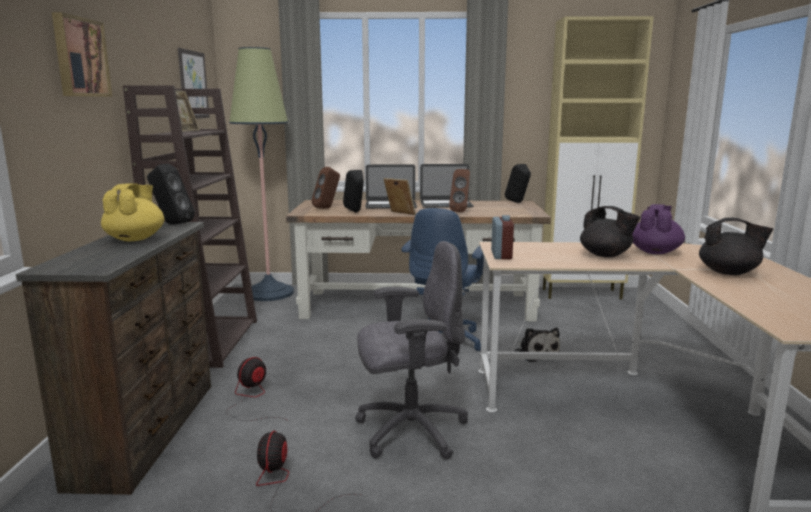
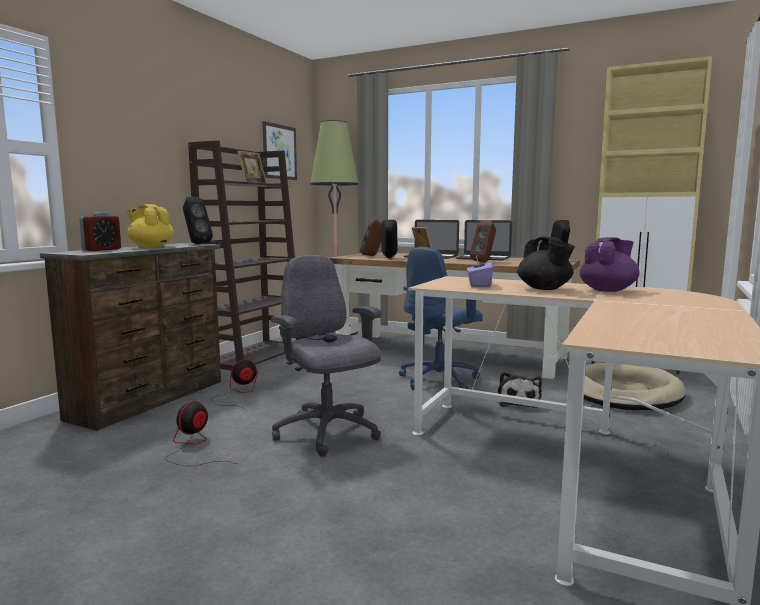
camera: 25 degrees right, 5 degrees down
picture [52,12,112,97] -> none
yellow teapot [101,183,164,241] -> yellow teapot turned 90 degrees counterclockwise [126,204,174,248]
grey office chair [355,241,468,460] -> grey office chair turned 135 degrees counterclockwise [271,255,382,457]
alarm clock [491,215,514,259] -> alarm clock moved to [79,212,121,251]
black teapot [699,218,774,275] -> none
none -> purple tissue box [467,256,493,287]
none -> beige dog bed [584,362,686,410]

